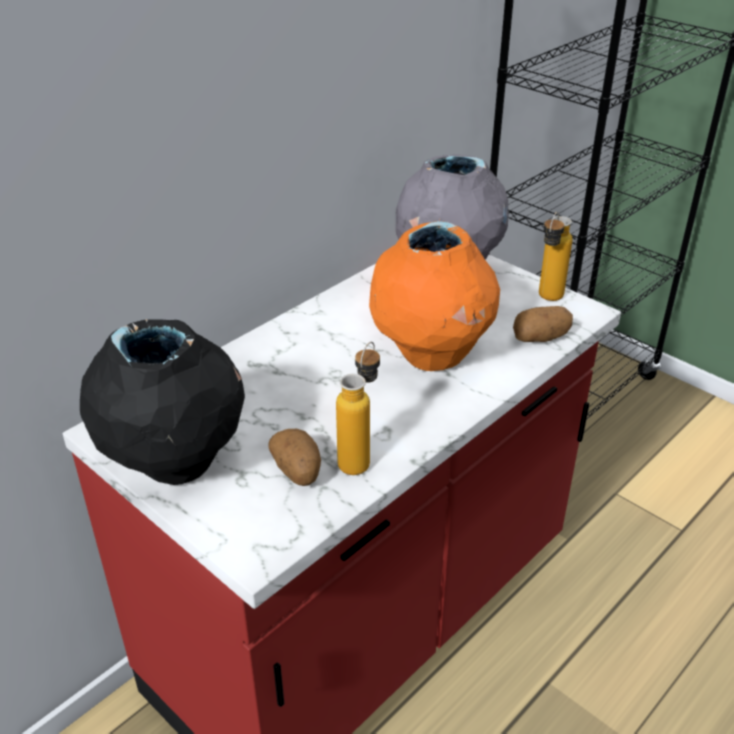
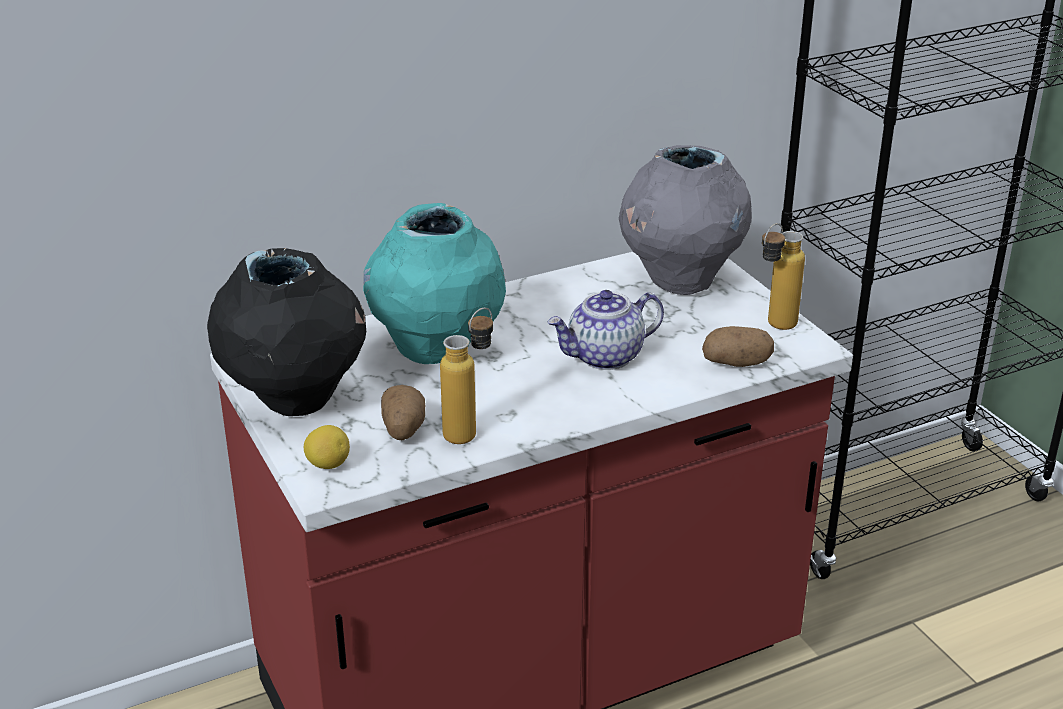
camera: 20 degrees right, 5 degrees down
orange vase [369,221,500,371] -> teapot [547,290,664,370]
none -> lemon [304,425,350,469]
none -> turquoise vase [363,203,506,364]

